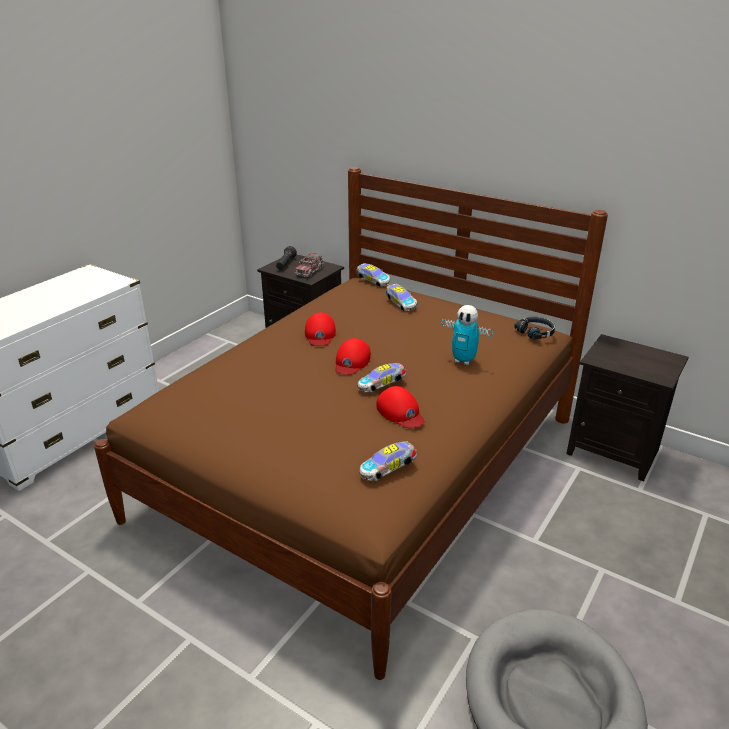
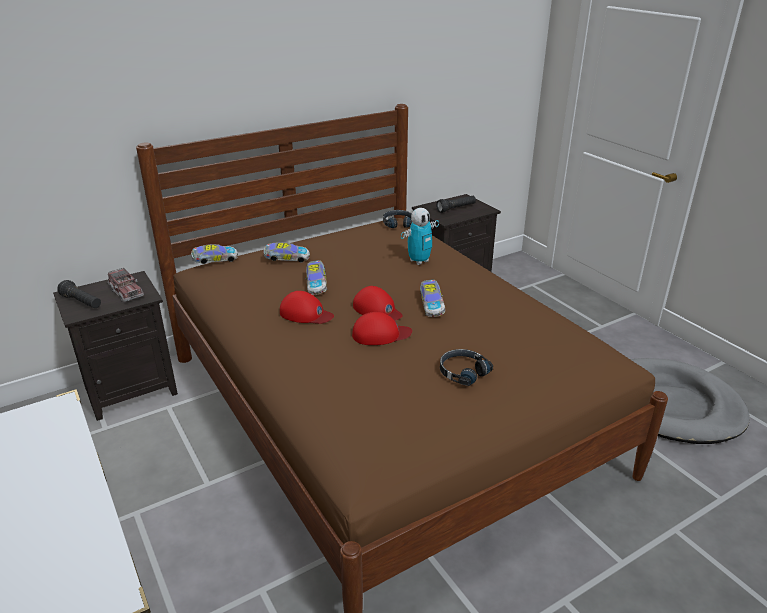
camera: 65 degrees left, 0 degrees up
toy car [360,441,417,481] -> toy car moved to [305,260,327,295]
red cap [376,386,425,428] -> red cap moved to [352,312,412,345]
none -> black flashlight [436,196,476,213]
none -> black headphones [440,349,493,386]

